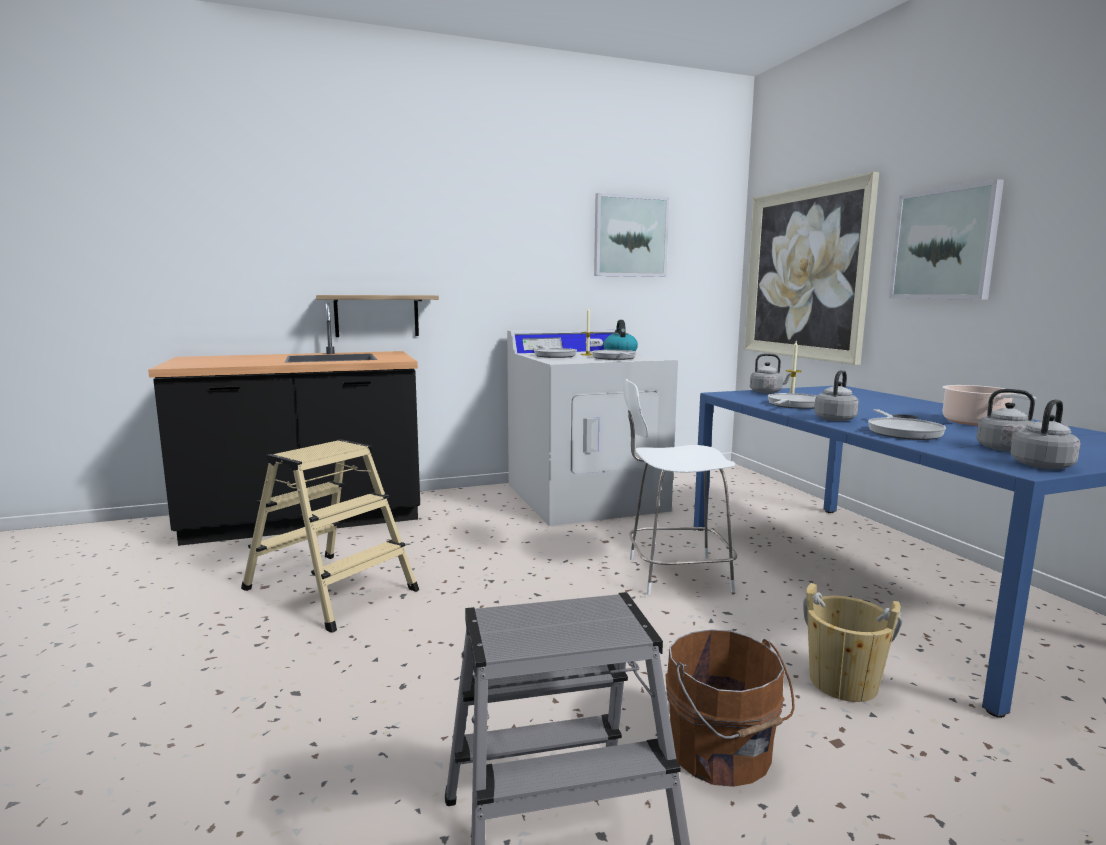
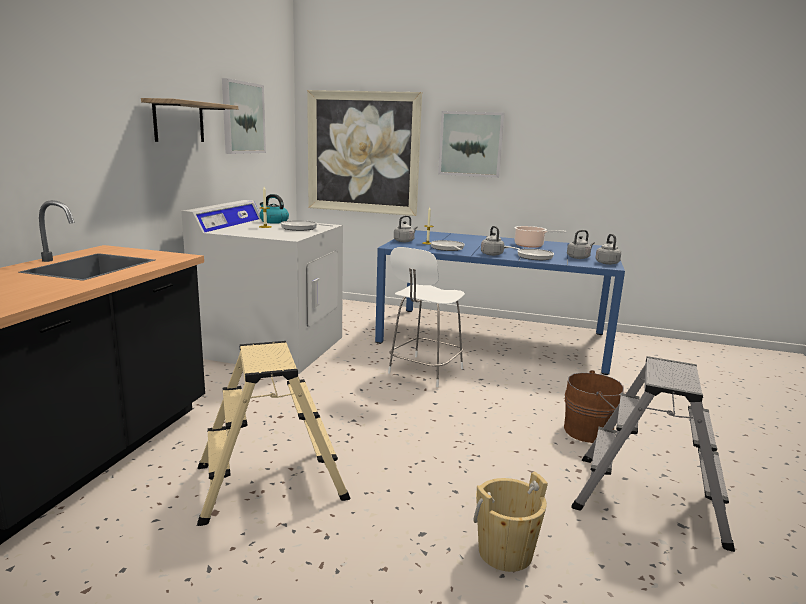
camera: 55 degrees left, 5 degrees up
shelf [316,295,439,337] -> shelf moved to [141,98,238,142]
frying pan [534,345,577,358] -> none
beige bucket [803,583,902,702] -> beige bucket moved to [473,472,548,572]

